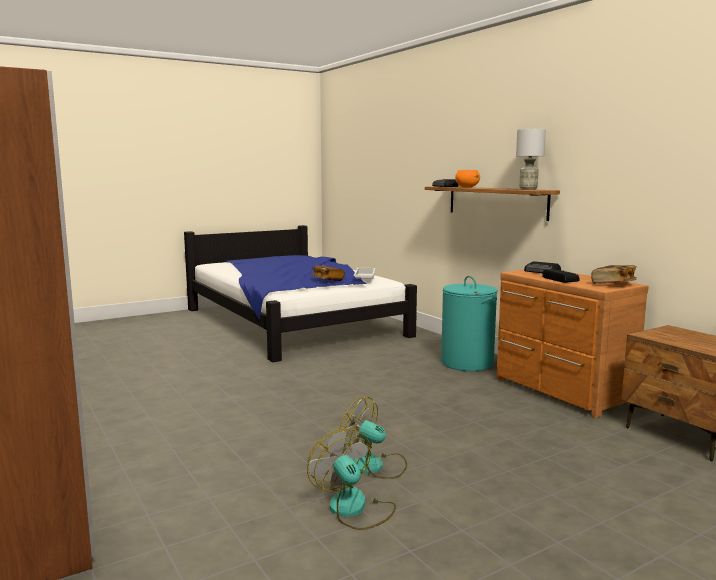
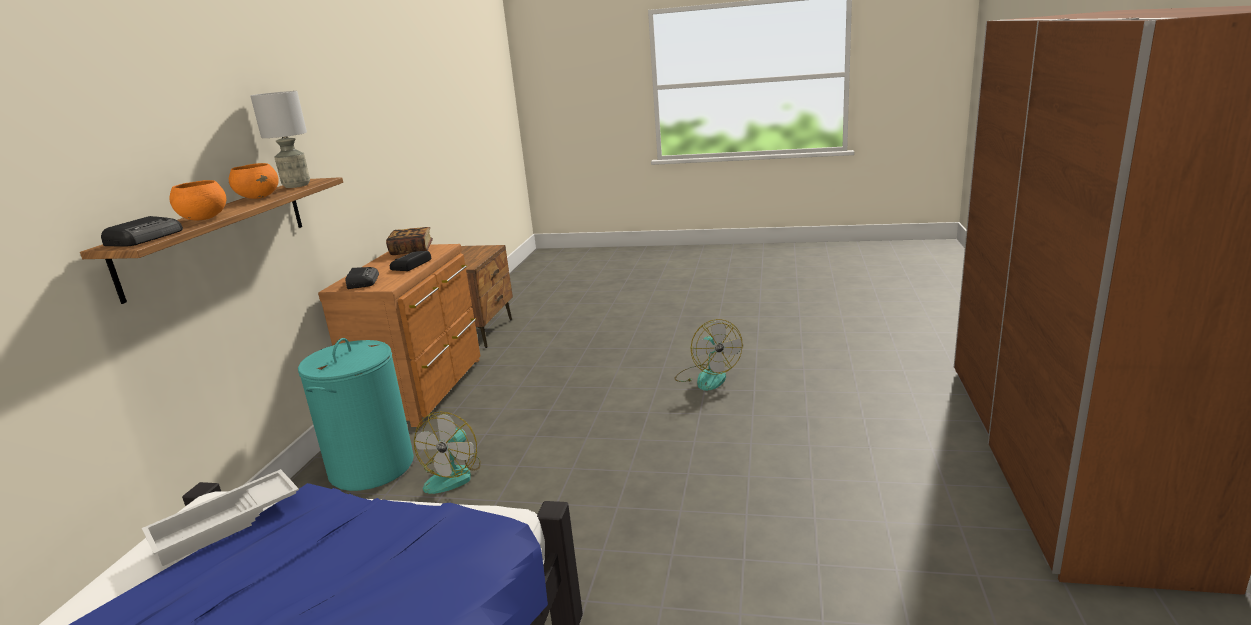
camera: 135 degrees left, 10 degrees up
fan [307,428,396,530] -> fan moved to [414,412,481,494]
book [312,266,345,281] -> none
none -> orange bowl [229,163,279,199]

